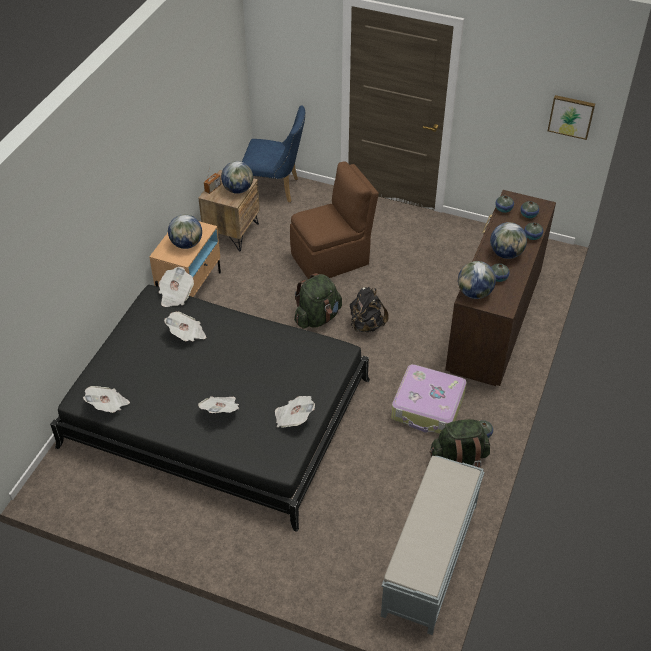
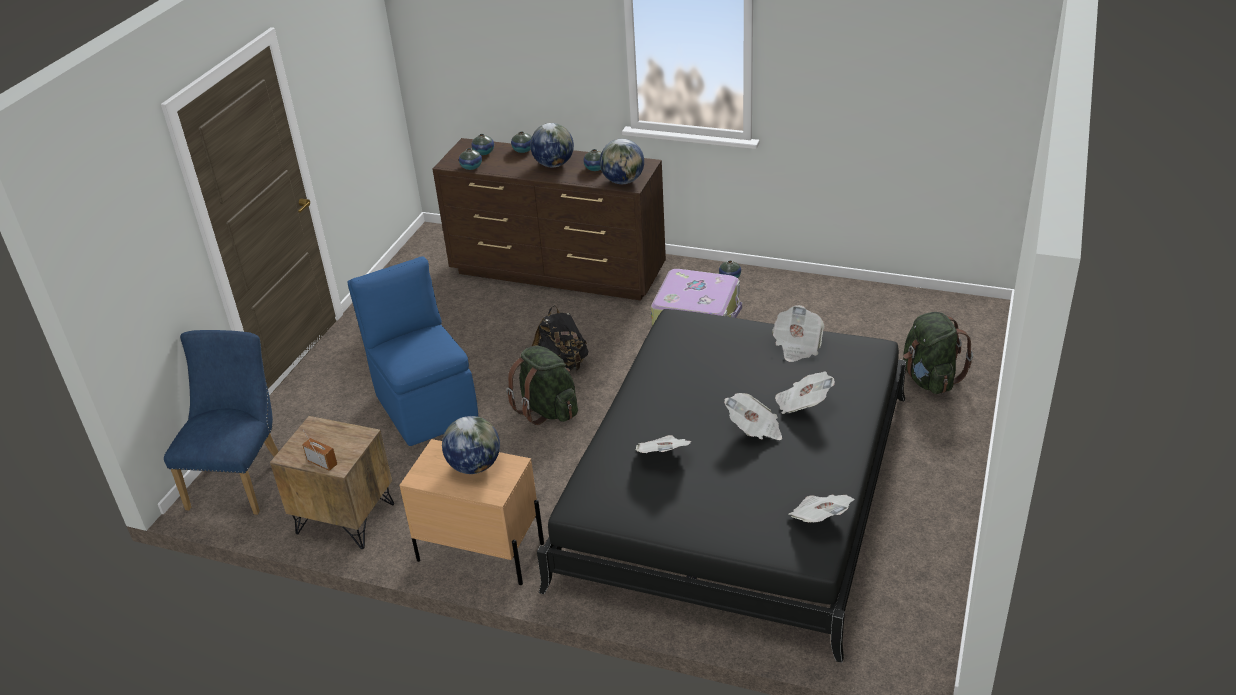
camera: 90 degrees left, 10 degrees down
newspaper [159,267,194,307] -> newspaper moved to [724,393,782,440]
globe [221,161,253,194] -> none
brown chair [290,161,379,279] -> blue chair [347,256,478,446]
grey bench [381,456,485,635] -> none
green backpack [429,419,490,468] -> green backpack moved to [903,312,973,394]
picture [548,95,595,140] -> none

